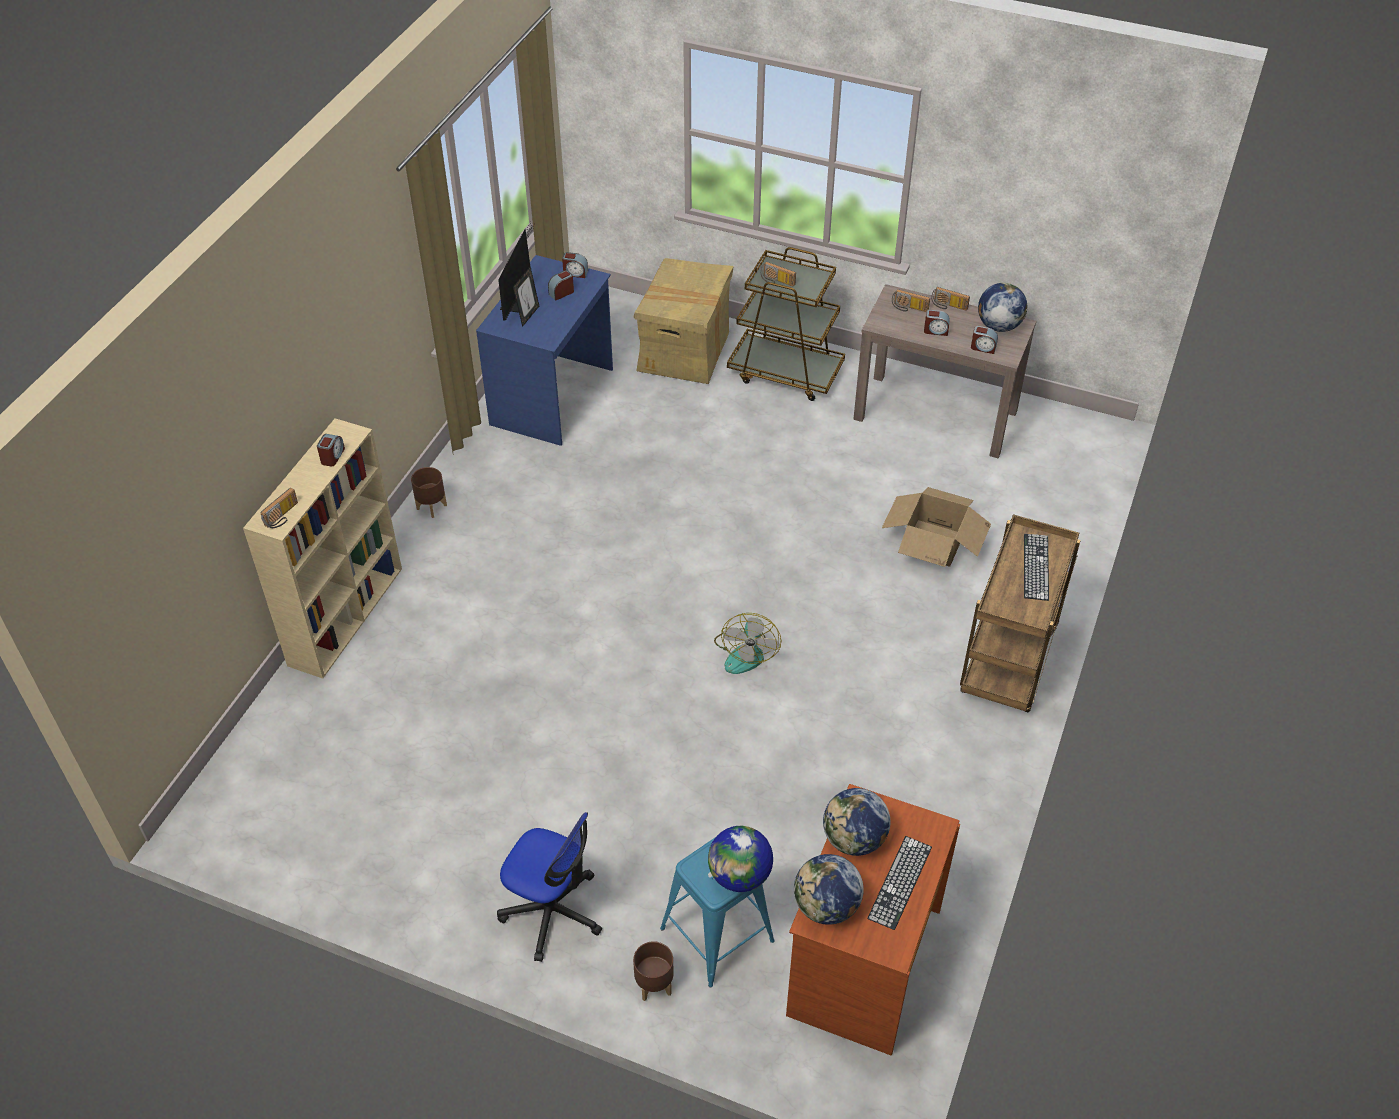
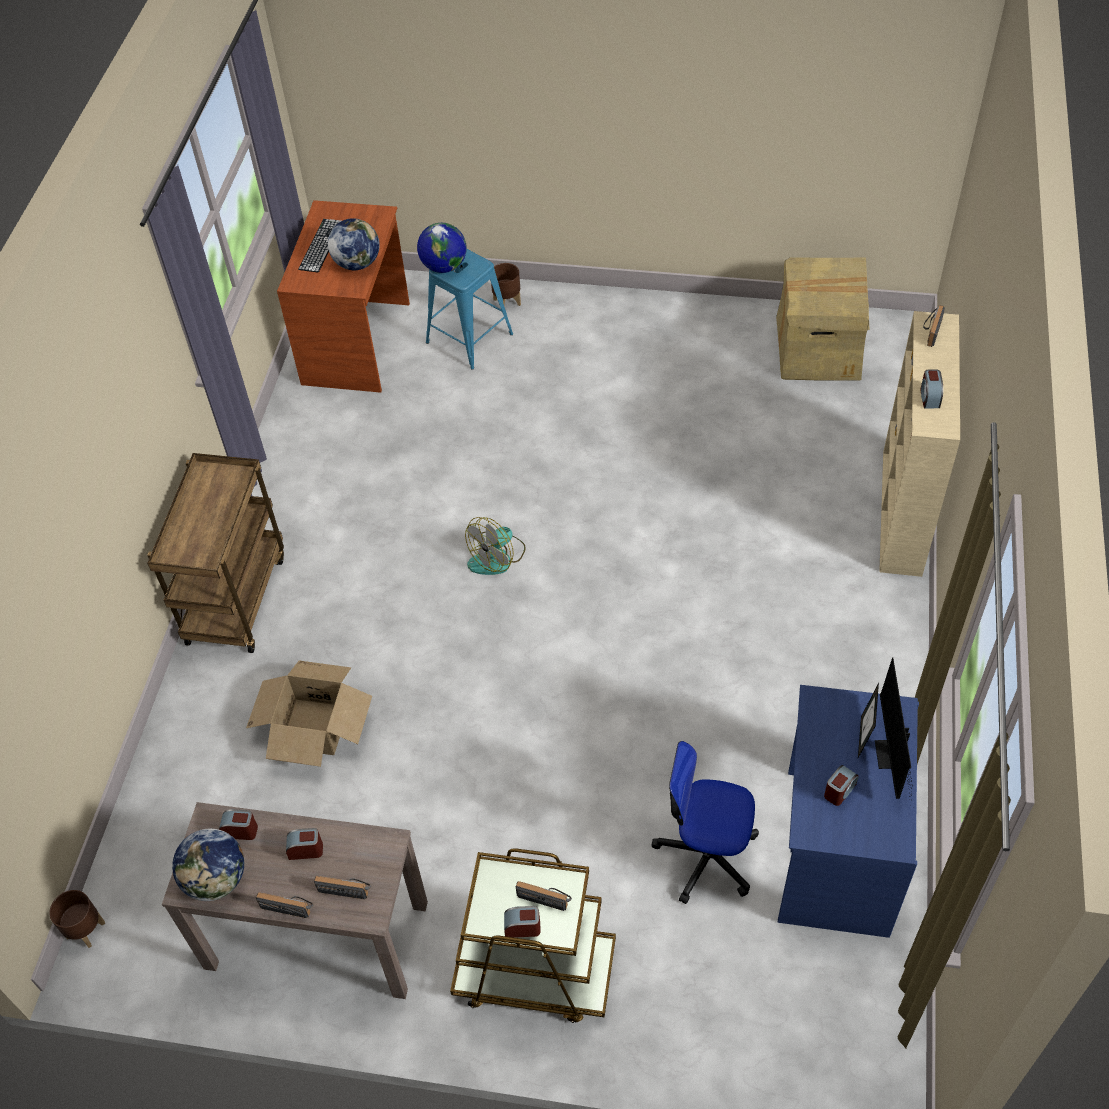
camera: 170 degrees right, 5 degrees up
brown planter [411,467,447,518] -> brown planter moved to [49,890,105,948]
office chair [497,812,602,962] -> office chair moved to [651,741,759,904]
alarm clock [562,252,588,278] -> alarm clock moved to [504,906,541,938]
cardboard box [634,258,734,384] -> cardboard box moved to [776,258,870,381]
fan [714,613,781,674] -> fan turned 135 degrees counterclockwise [465,517,526,575]
globe [794,854,864,925] -> none
keyboard [1024,534,1049,601] -> none

